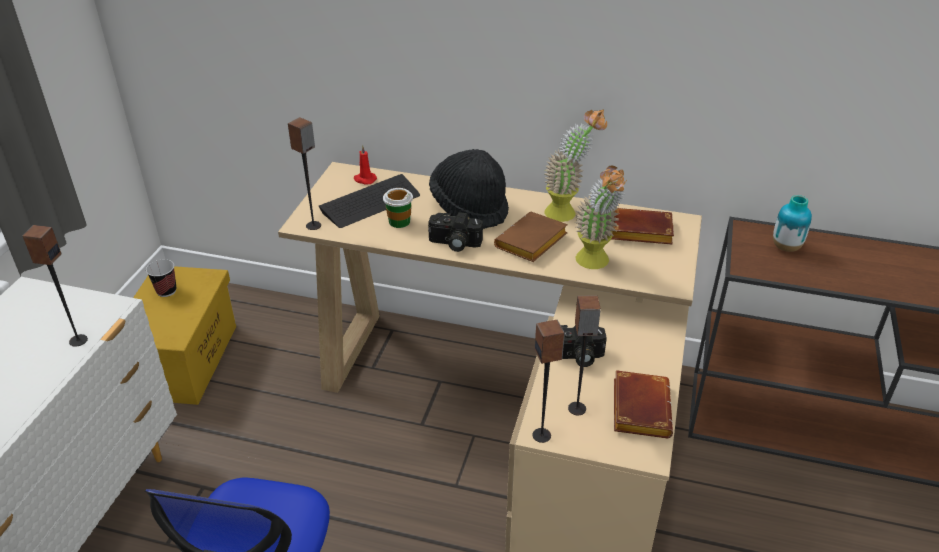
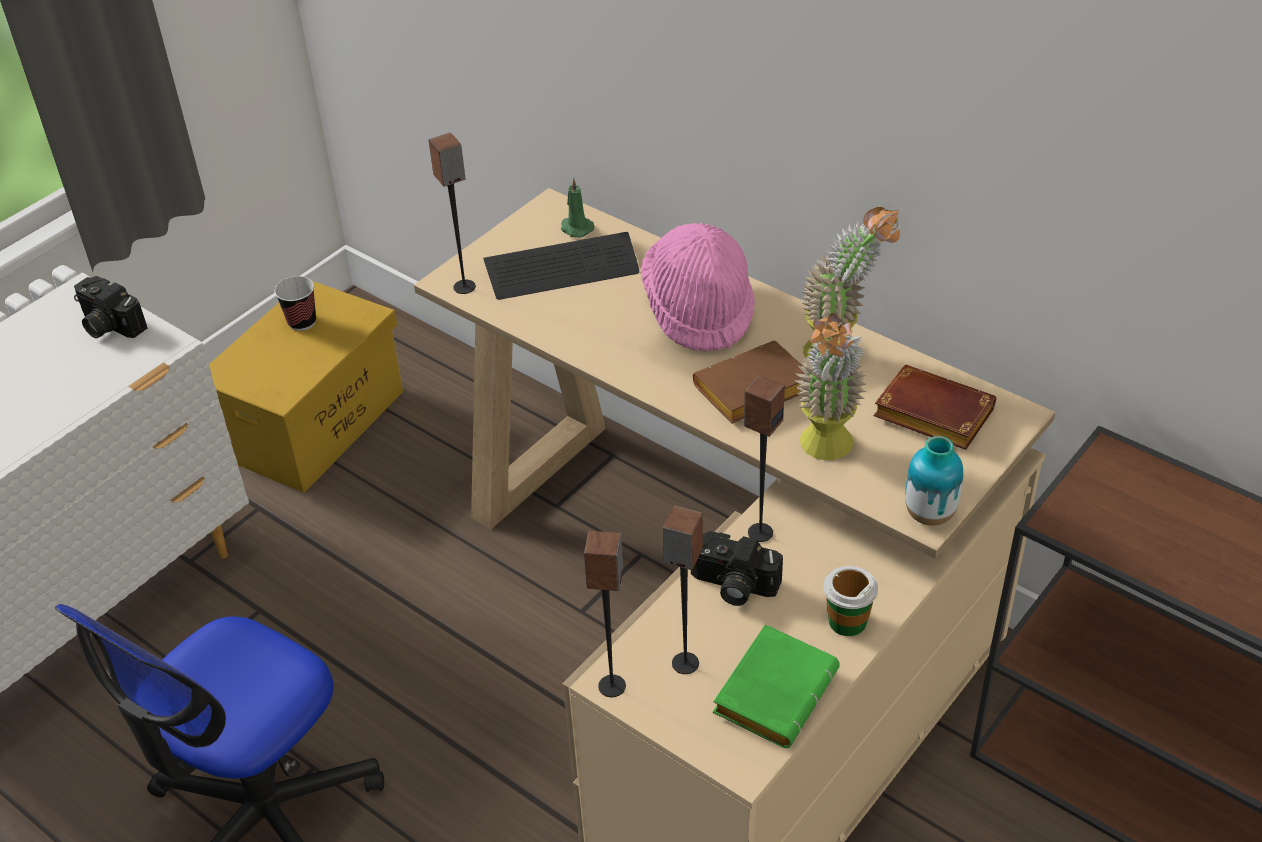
camera: 25 degrees right, 5 degrees up
speaker [22,225,88,347] -> speaker moved to [744,376,785,542]
red candle [354,145,377,185] -> green candle [561,178,595,238]
cup [383,188,413,228] -> cup moved to [823,566,878,636]
camera [428,212,483,252] -> camera moved to [74,276,147,338]
black hat [429,149,509,229] -> pink hat [641,223,755,351]
brown book [614,370,673,438] -> green book [712,624,840,748]
vase [773,195,812,252] -> vase moved to [905,436,963,526]

